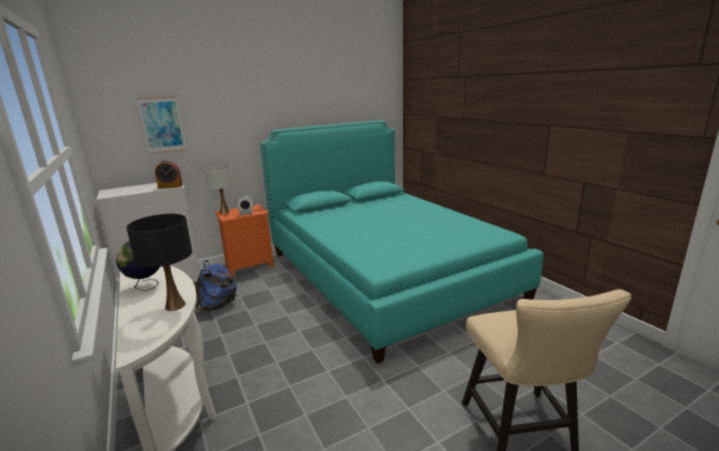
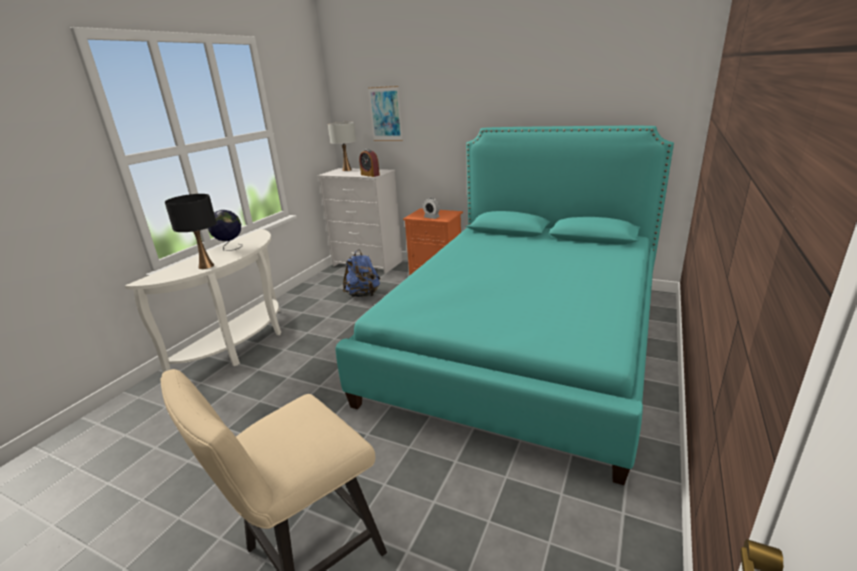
camera: 55 degrees right, 5 degrees up
white table lamp [204,165,234,214] -> white table lamp moved to [328,122,356,171]

